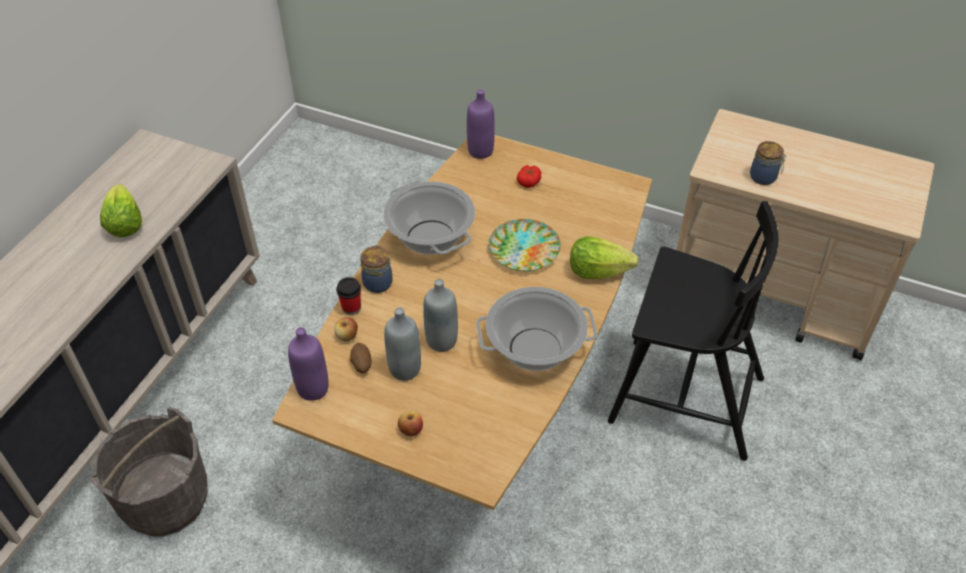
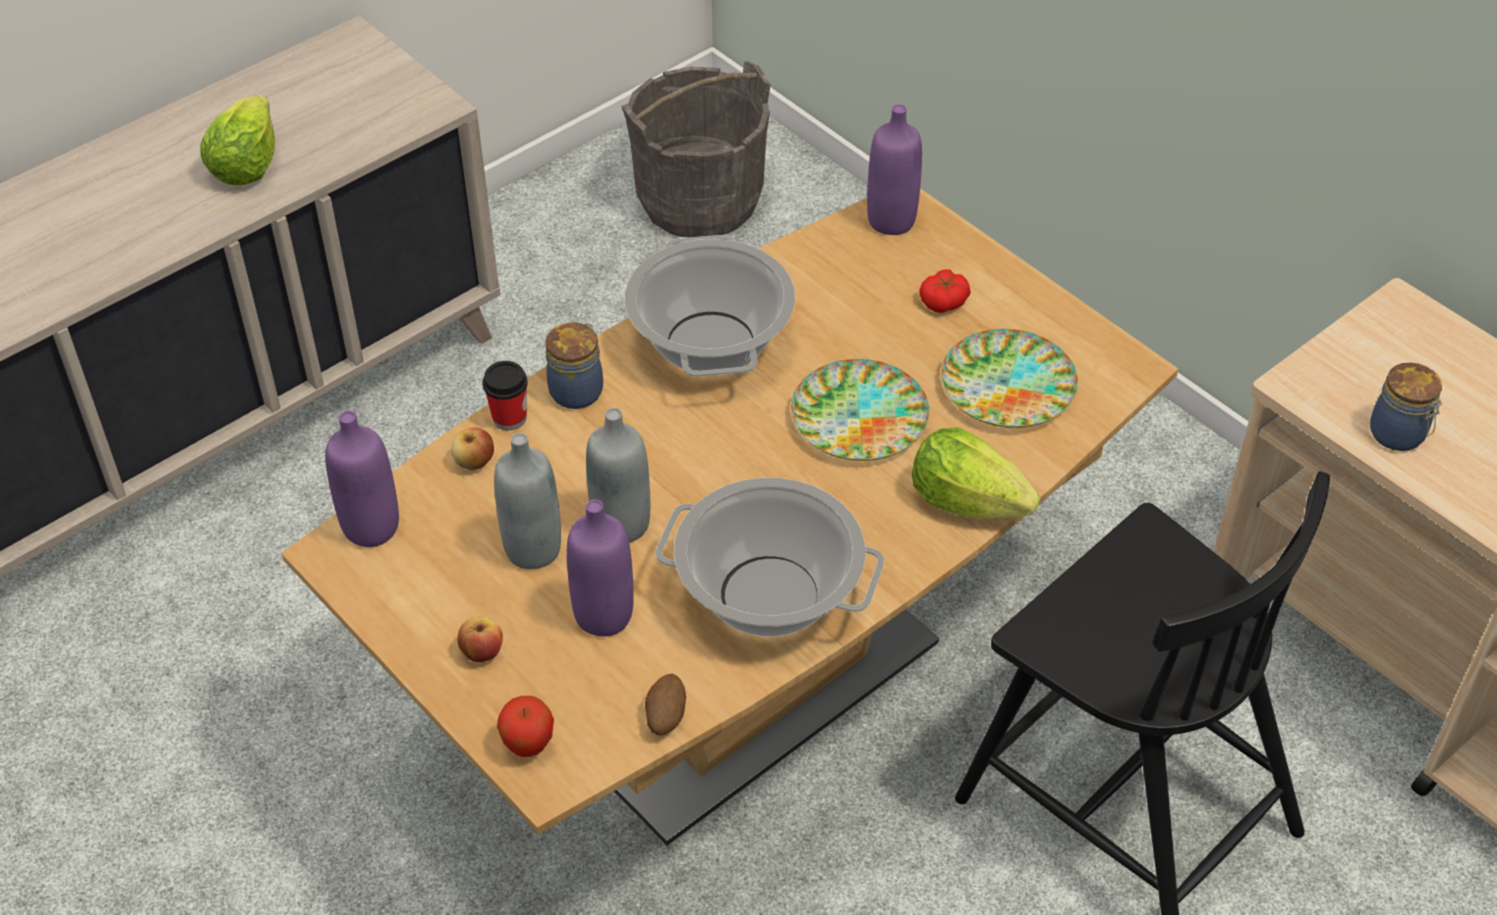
camera: 25 degrees right, 0 degrees up
grey bucket [89,407,208,537] -> grey bucket moved to [621,61,771,237]
potato [350,343,372,373] -> potato moved to [645,674,686,736]
none -> apple [497,696,554,757]
none -> purple bottle [567,499,634,636]
none -> plate [941,329,1078,428]

